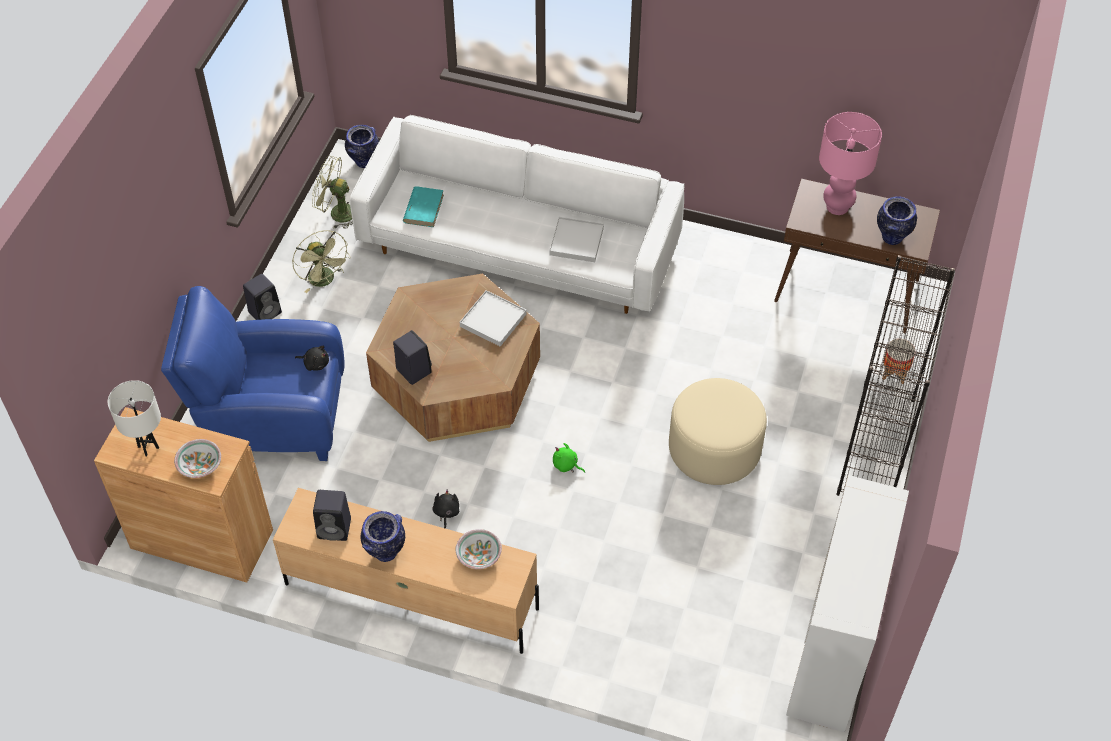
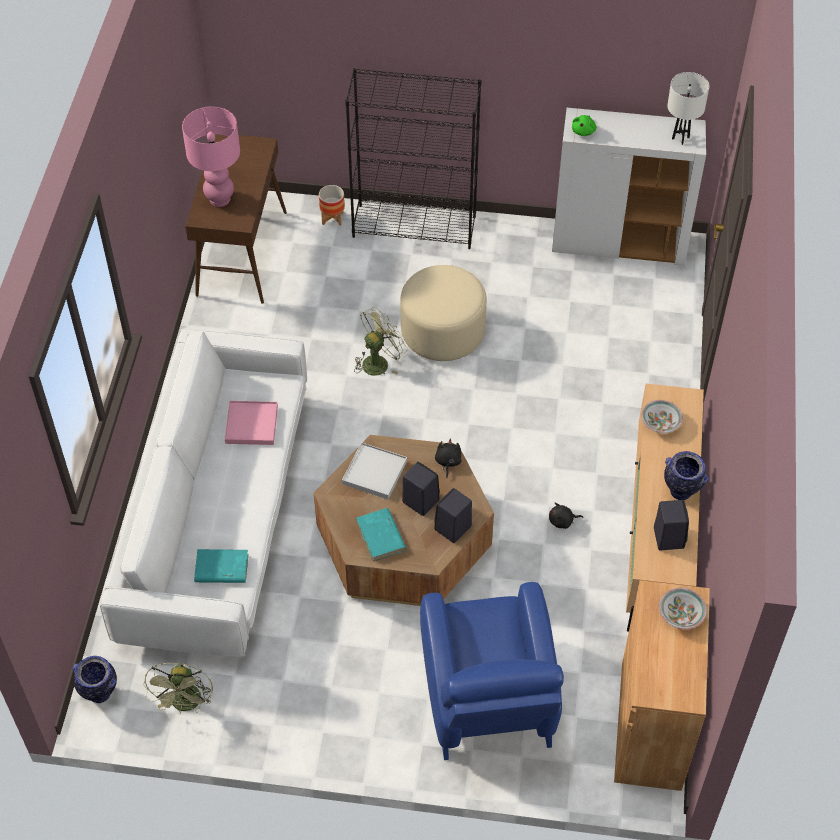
camera: 100 degrees left, 0 degrees up
white table lamp [108,380,161,457] -> white table lamp moved to [667,72,709,145]
black speaker [243,274,282,320] -> black speaker moved to [402,462,440,516]
green fan [292,230,351,293] -> green fan moved to [354,307,408,376]
black plush toy [295,346,329,371] -> black plush toy moved to [435,439,462,478]
white tray [549,217,604,262] -> pink tray [225,401,278,445]
green plush toy [553,443,585,473] -> green plush toy moved to [572,115,597,136]
vase [877,196,917,245] -> none
none -> turquoise book [356,508,406,562]

